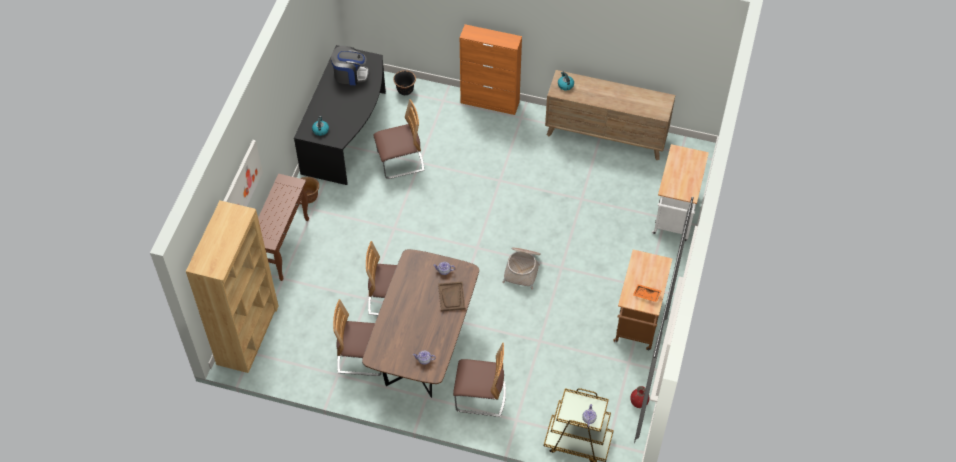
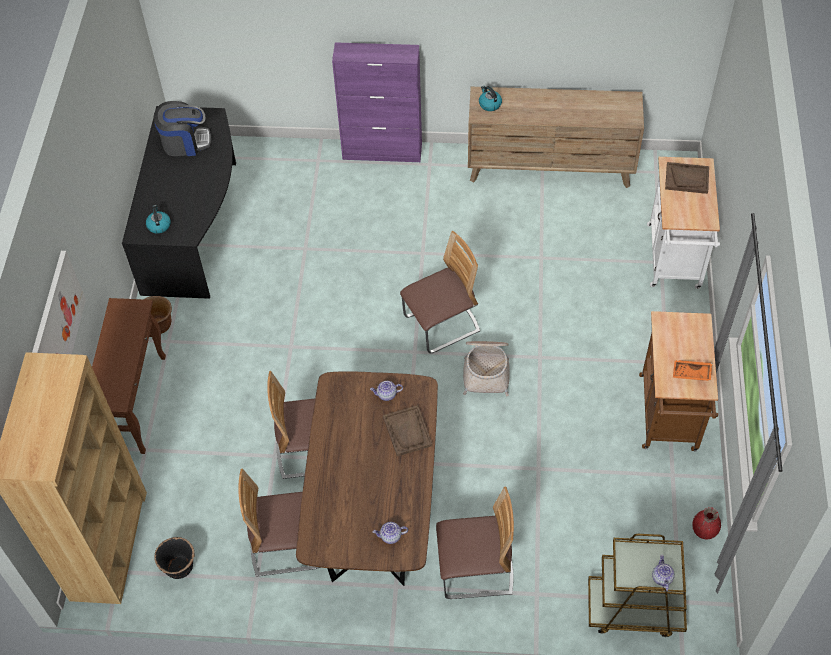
camera: 10 degrees left, 0 degrees up
chair [374,99,424,179] -> chair moved to [400,231,480,353]
black planter [393,70,416,95] -> black planter moved to [154,537,194,579]
orange cabinet [460,24,522,115] -> purple cabinet [332,42,422,162]
none -> brown tray [665,162,709,194]

